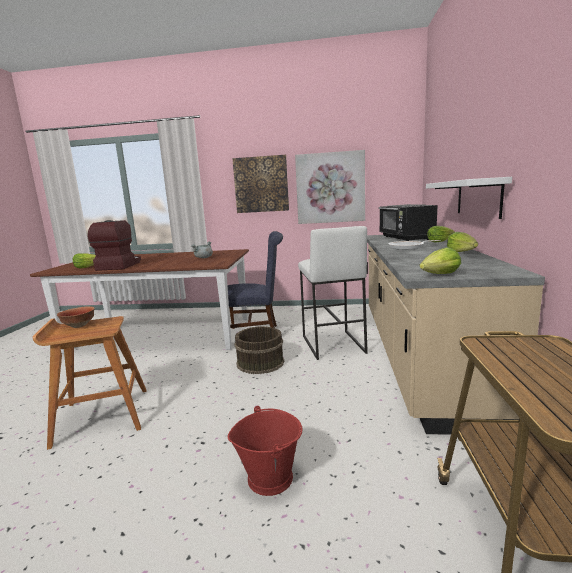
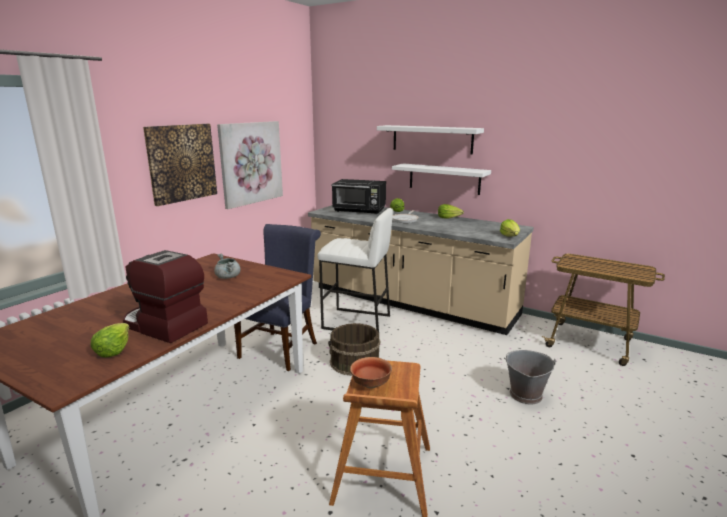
camera: 65 degrees left, 5 degrees up
red bucket [228,406,303,496] -> grey bucket [504,350,556,404]
none -> white shelf [377,125,484,155]

